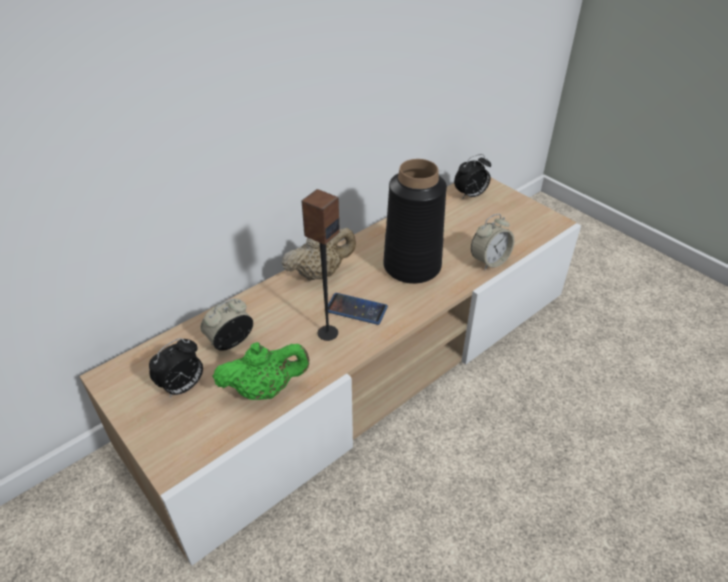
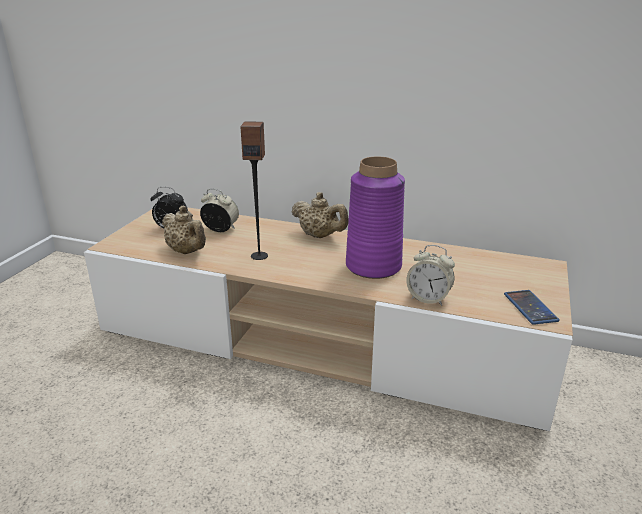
camera: 60 degrees right, 15 degrees down
green teapot [213,342,309,400] -> beige teapot [162,206,206,254]
phone [328,293,388,325] -> phone moved to [504,290,560,325]
black vase [383,159,447,284] -> purple vase [346,156,405,279]
alarm clock [454,154,491,199] -> none

